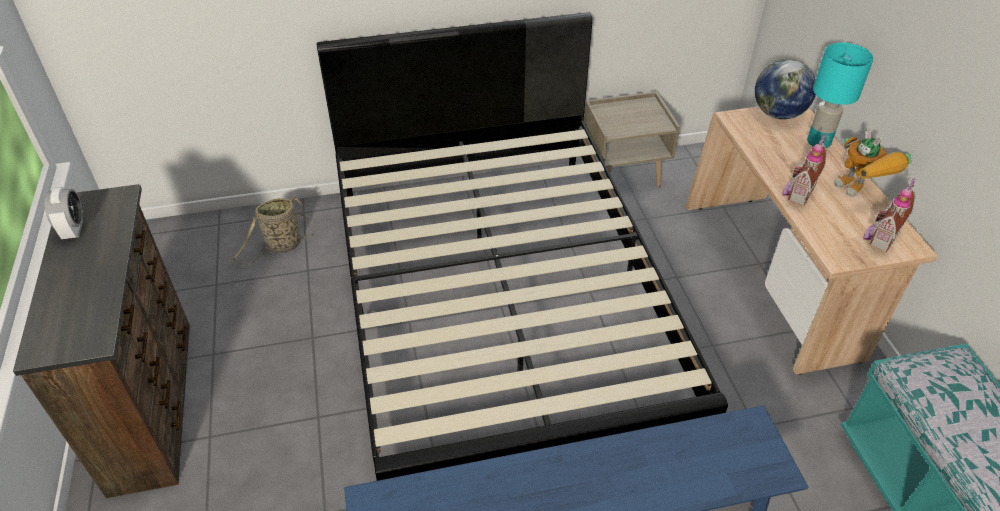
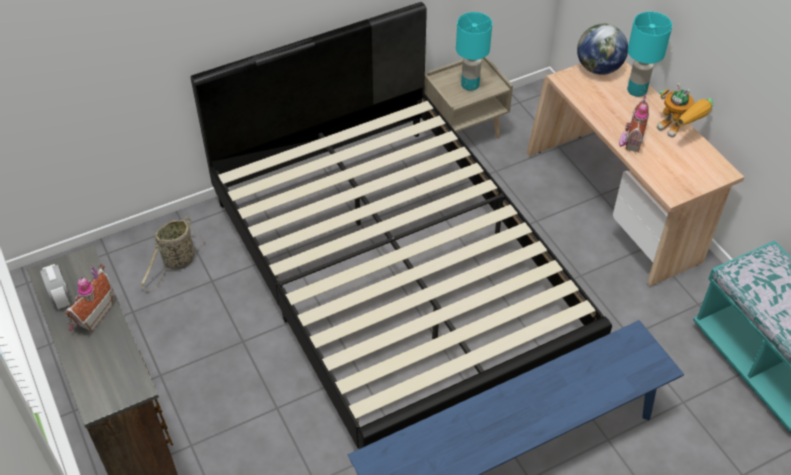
camera: 15 degrees left, 5 degrees up
toy house [863,178,916,252] -> toy house moved to [65,264,113,332]
none -> turquoise table lamp [456,12,492,91]

